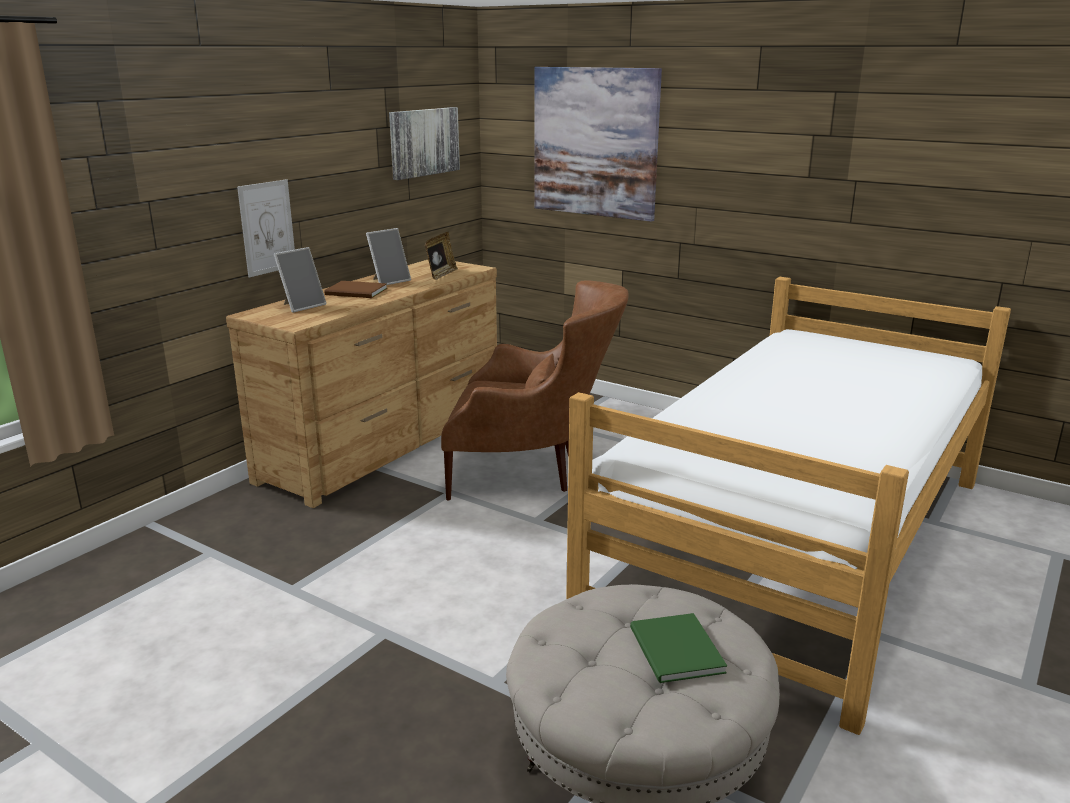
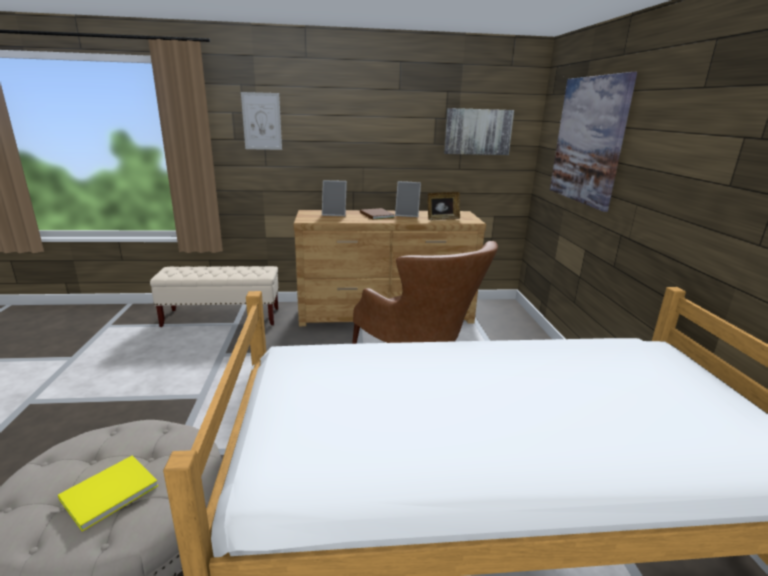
camera: 50 degrees right, 0 degrees up
picture [237,179,295,277] -> picture moved to [241,92,282,150]
green book [630,613,727,683] -> yellow book [58,456,158,531]
none -> beige bench [150,266,279,327]

